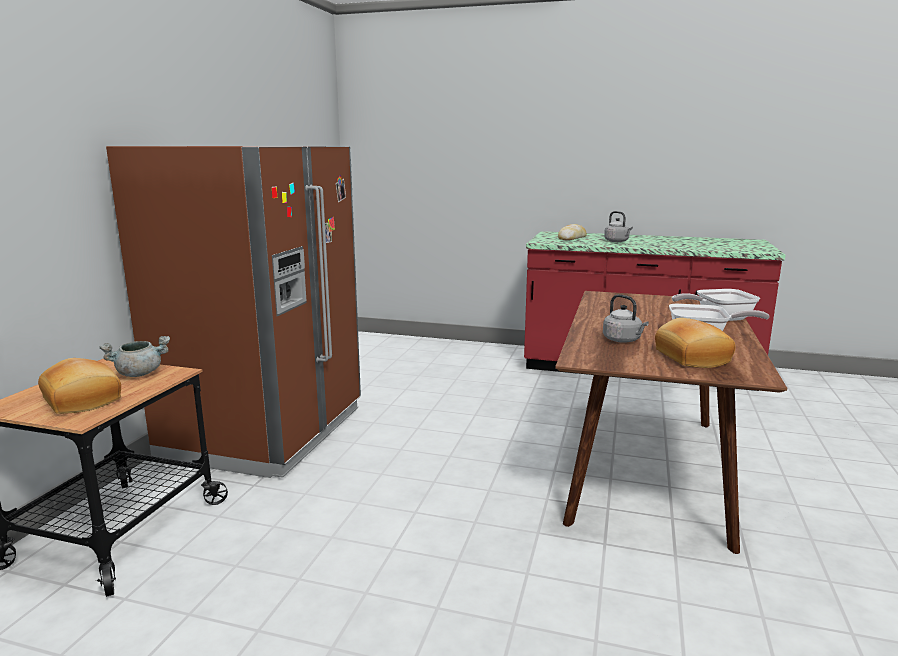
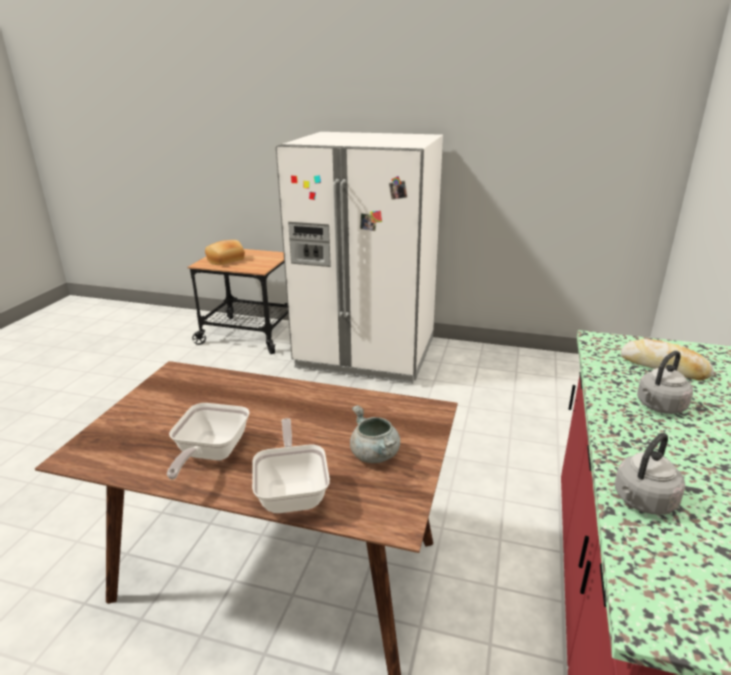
camera: 90 degrees right, 10 degrees up
grey cooking pot [100,336,170,377] -> grey cooking pot moved to [350,405,400,463]
brown fridge [106,146,361,478] -> white fridge [276,132,443,384]
grey kettle [603,294,649,343] -> grey kettle moved to [615,433,685,515]
bread [655,318,735,368] -> none

